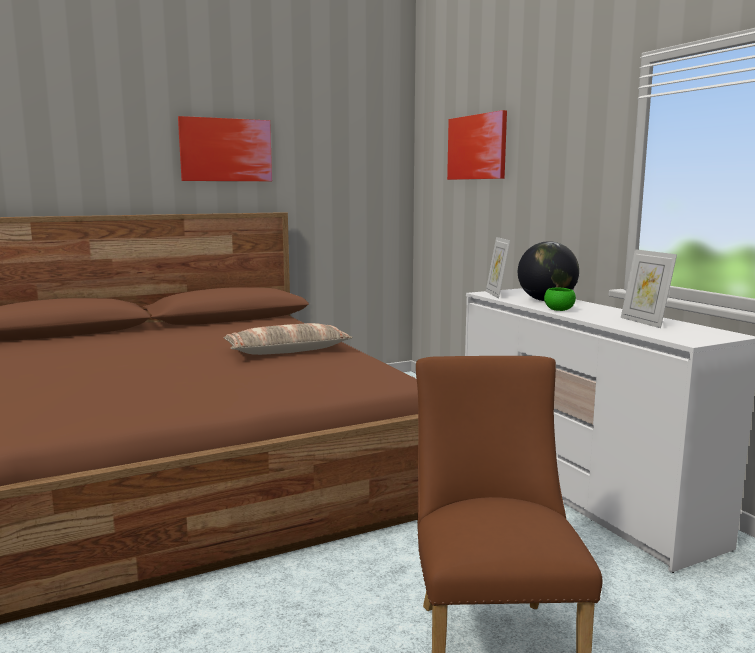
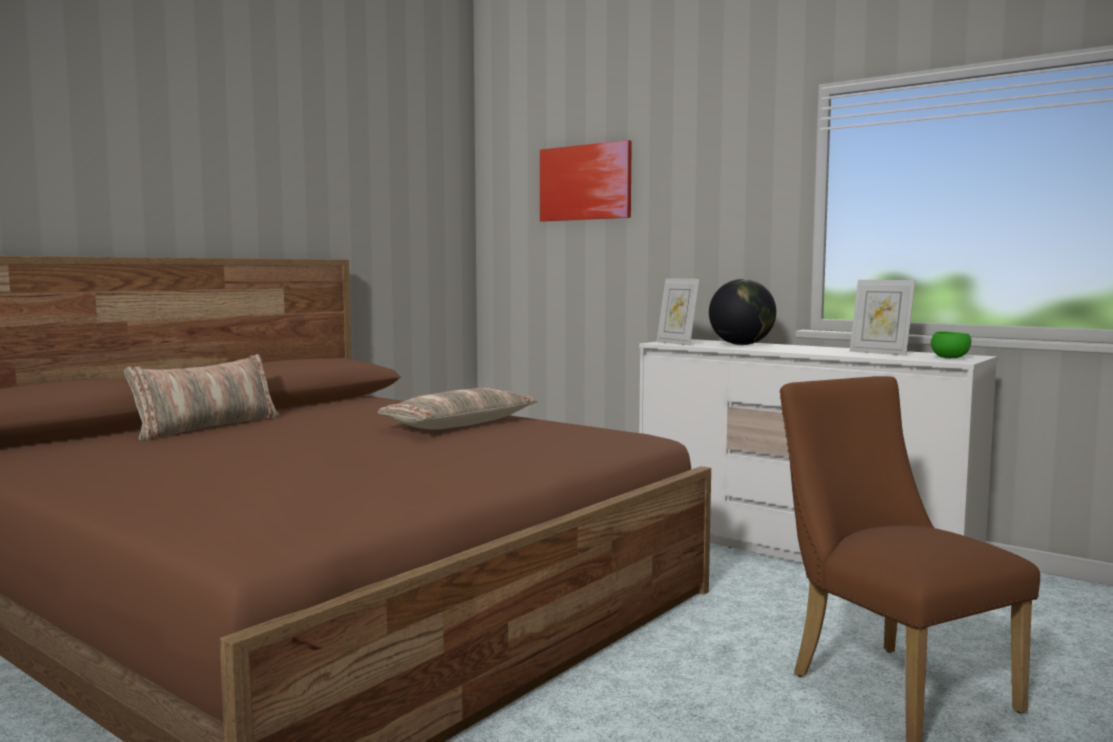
camera: 25 degrees left, 5 degrees down
picture [178,116,272,181] -> none
green bowl [544,287,576,311] -> green bowl moved to [931,331,971,358]
none -> pillow [124,354,279,441]

